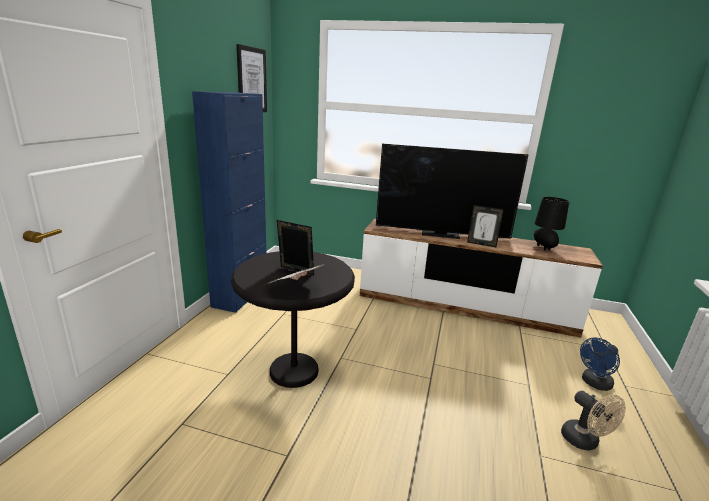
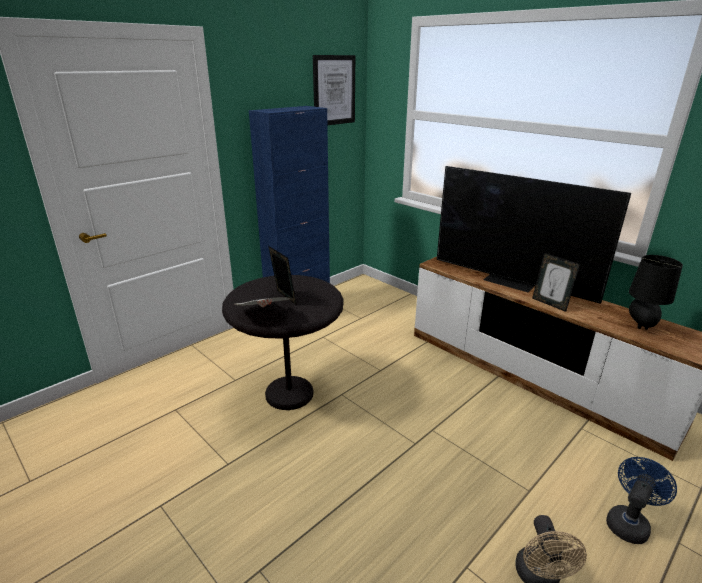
camera: 30 degrees right, 5 degrees up
blue fan [580,338,620,391] -> blue fan turned 135 degrees clockwise [606,457,677,544]

